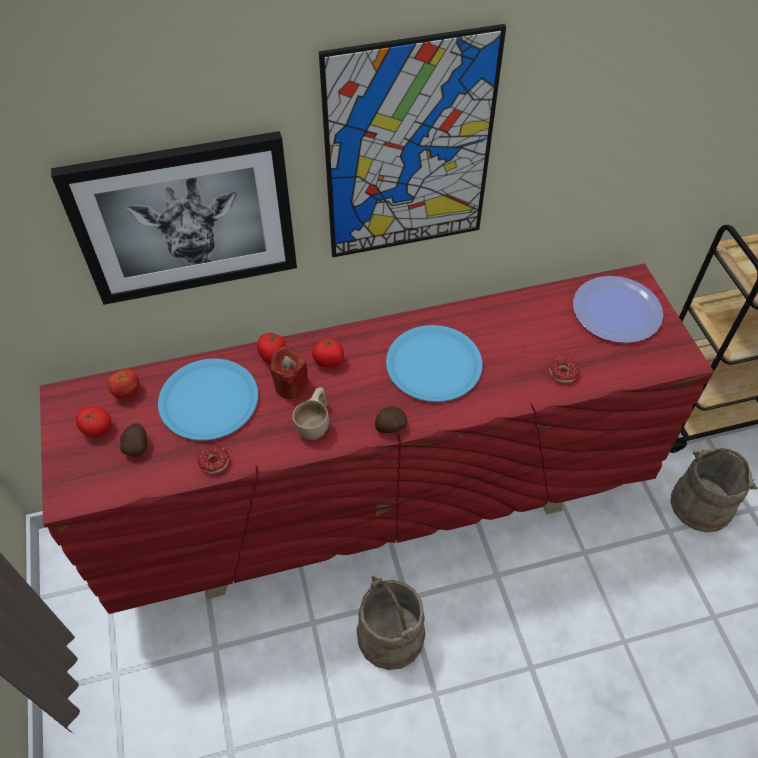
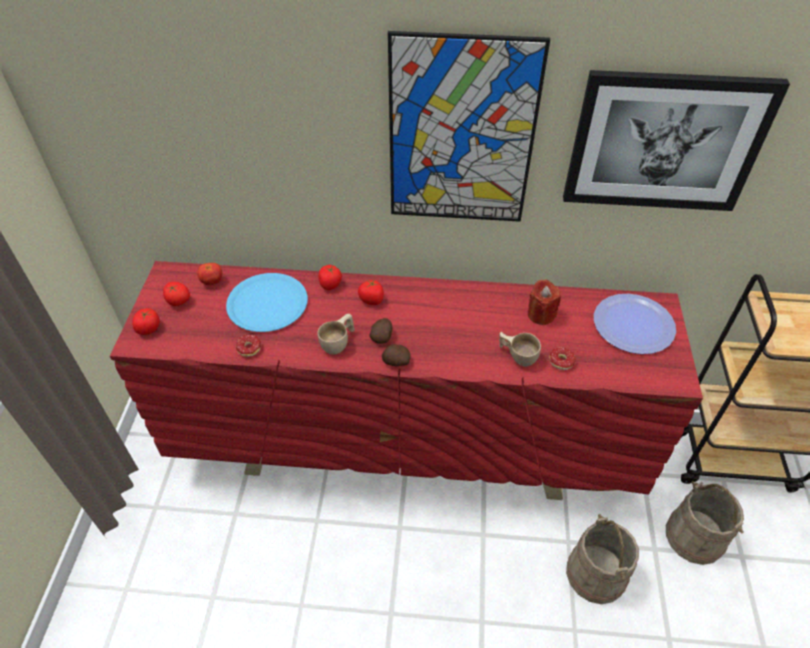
camera: 20 degrees right, 5 degrees down
picture [51,131,297,305] -> picture moved to [563,70,790,211]
potato [120,423,147,457] -> potato moved to [369,318,392,344]
red candle [270,346,309,399] -> red candle moved to [528,279,561,325]
beige bucket [357,576,425,670] -> beige bucket moved to [566,514,639,604]
blue plate [386,325,483,402] -> none
none -> tomato [133,308,160,335]
none -> beige cup [499,332,541,367]

